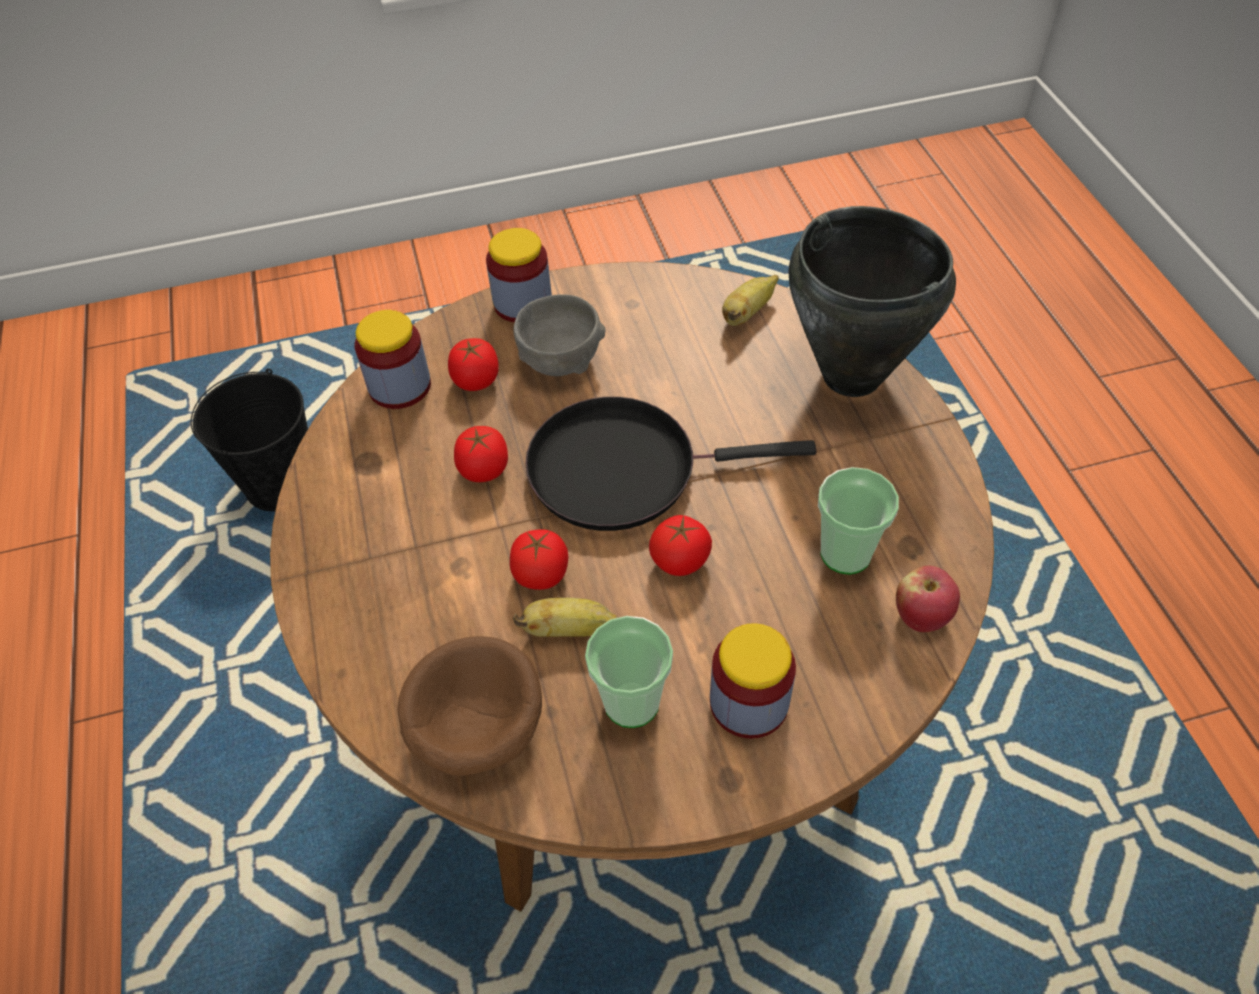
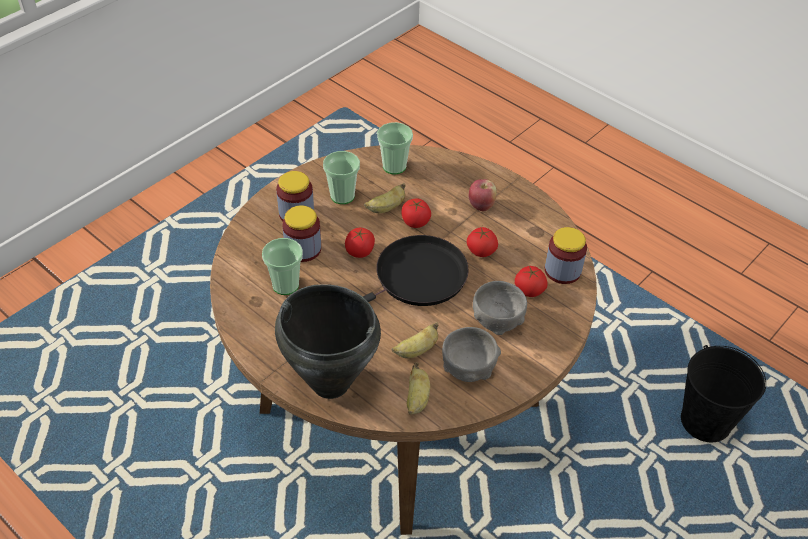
camera: 145 degrees right, 5 degrees down
brown bowl [398,636,542,776] -> cup [377,122,413,175]
jar [486,228,552,323] -> jar moved to [282,205,321,262]
apple [896,566,960,632] -> apple moved to [469,179,497,211]
none -> banana [392,322,439,358]
none -> grey bowl [442,327,501,382]

